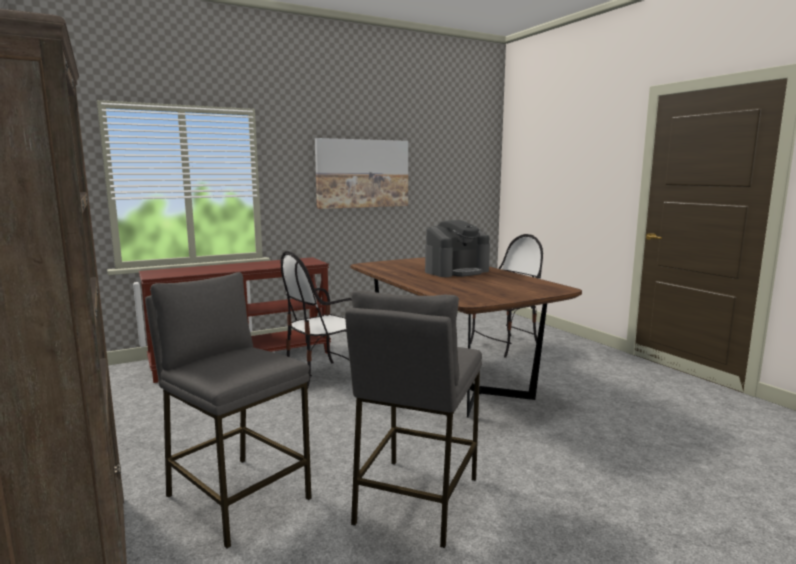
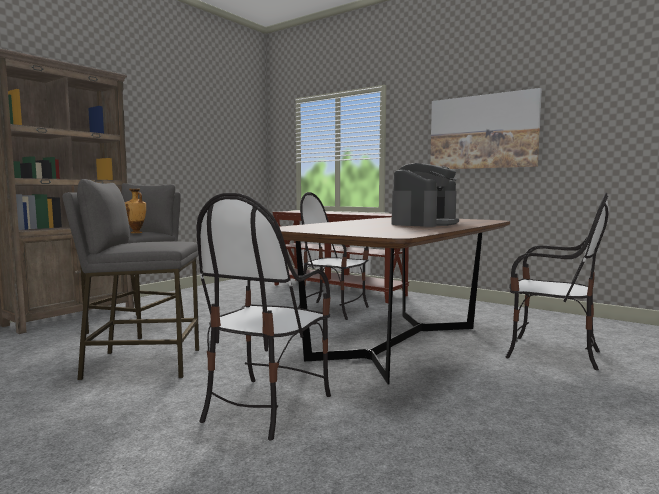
camera: 65 degrees right, 5 degrees down
coffee machine [425,220,490,277] -> coffee machine turned 90 degrees counterclockwise [391,163,459,227]
none -> vase [125,189,146,233]
none -> chair [196,193,331,440]

